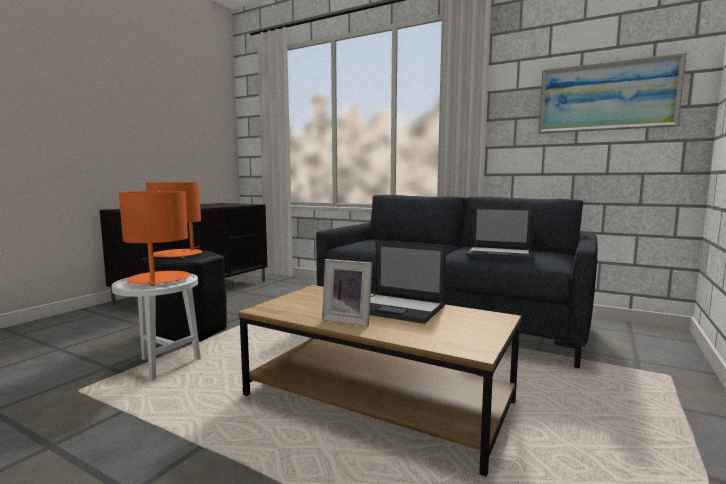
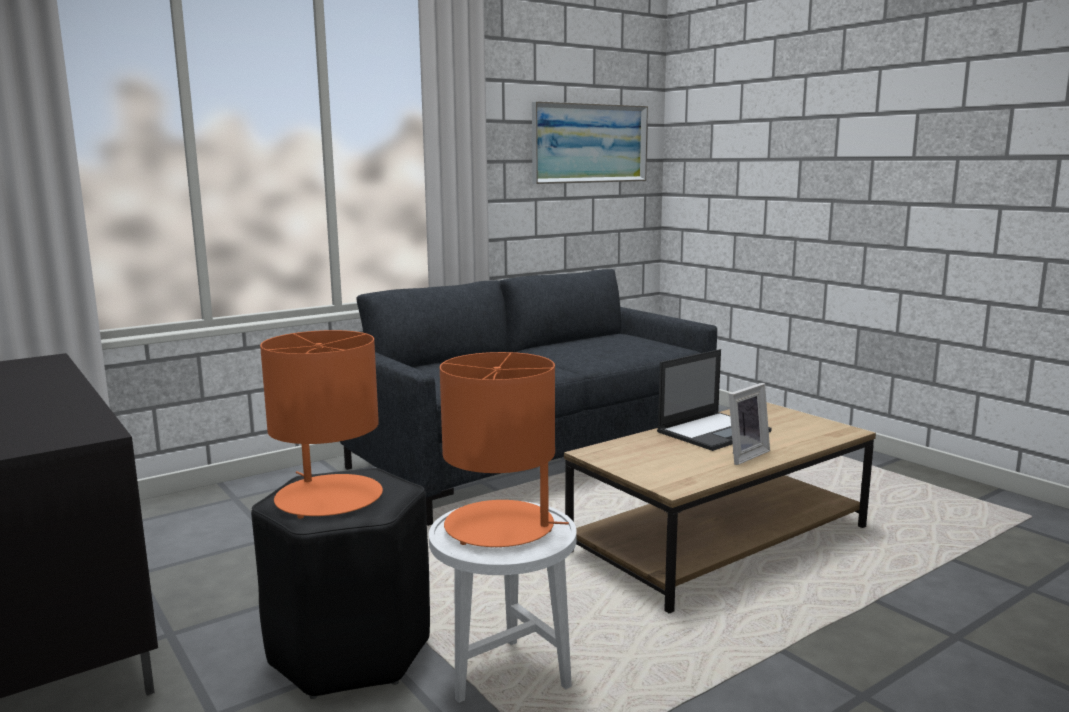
camera: 65 degrees left, 5 degrees up
laptop [466,205,533,260] -> none

